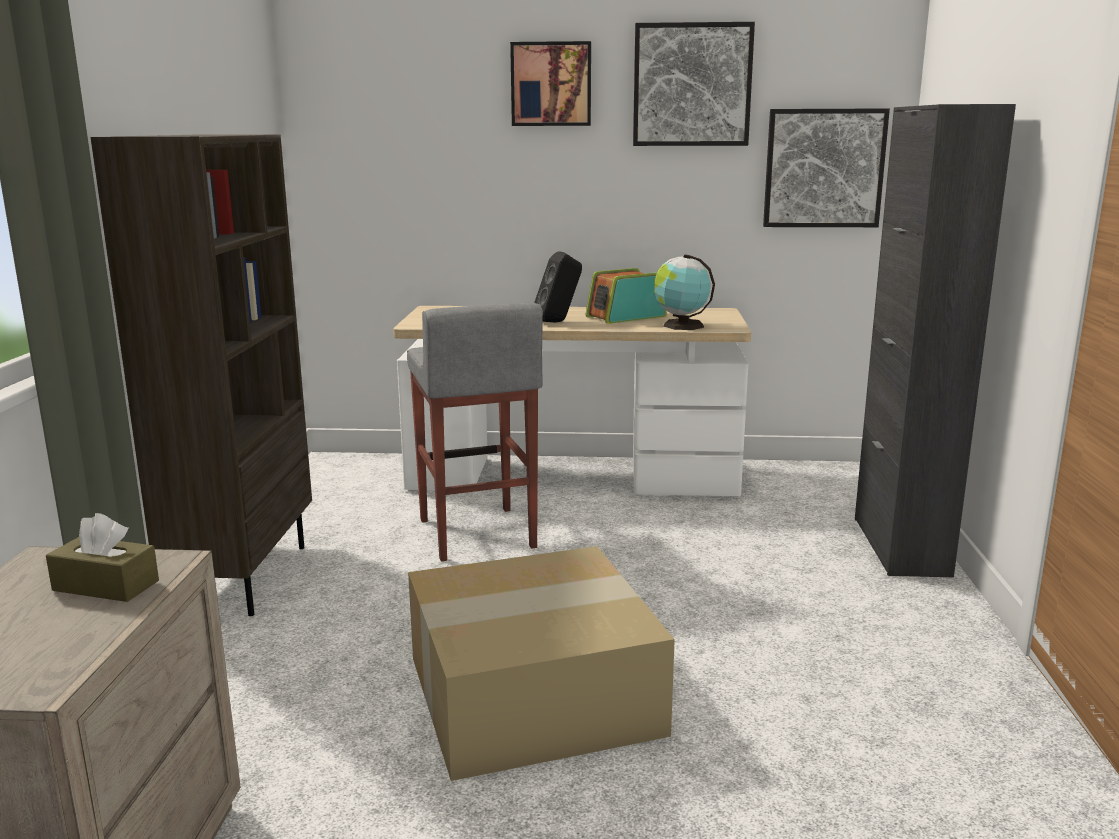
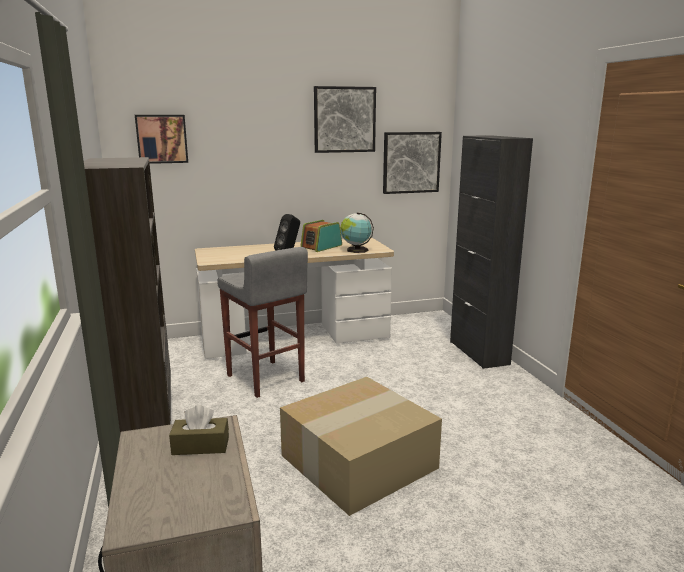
camera: 20 degrees left, 0 degrees up
picture [510,41,591,126] -> picture moved to [135,115,188,164]

